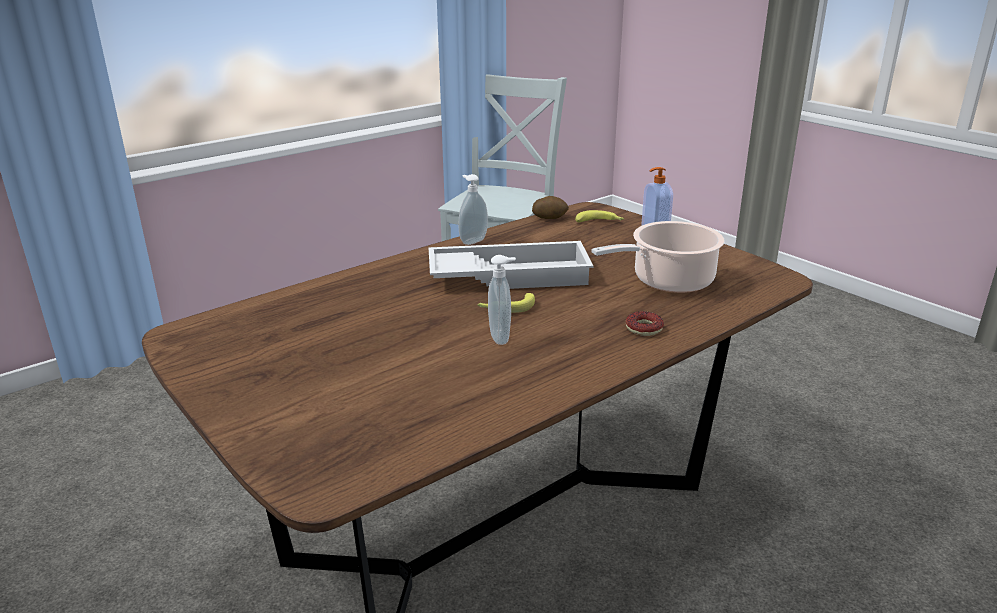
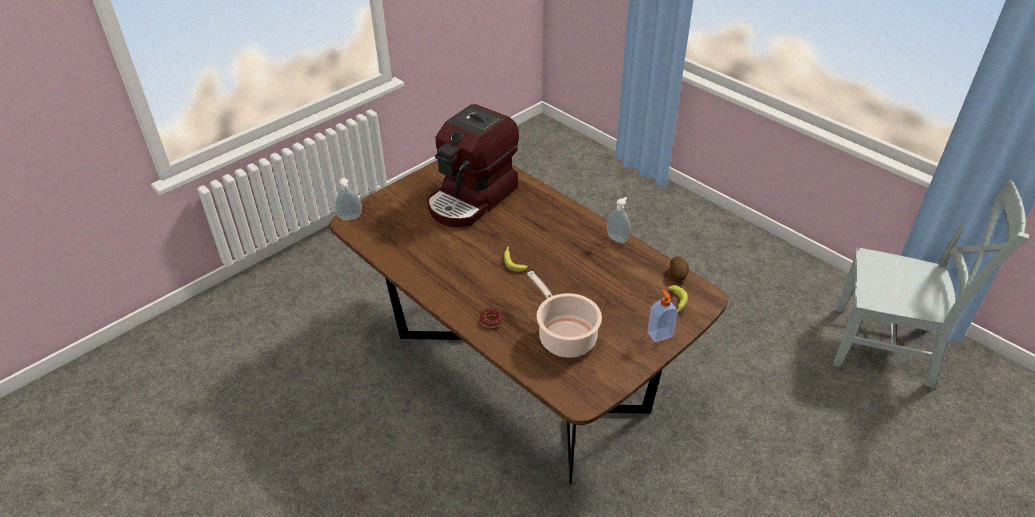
camera: 85 degrees right, 15 degrees up
white tray [428,241,594,289] -> none
soap dispenser [488,255,516,345] -> soap dispenser moved to [335,178,362,221]
none -> coffee machine [427,104,519,227]

